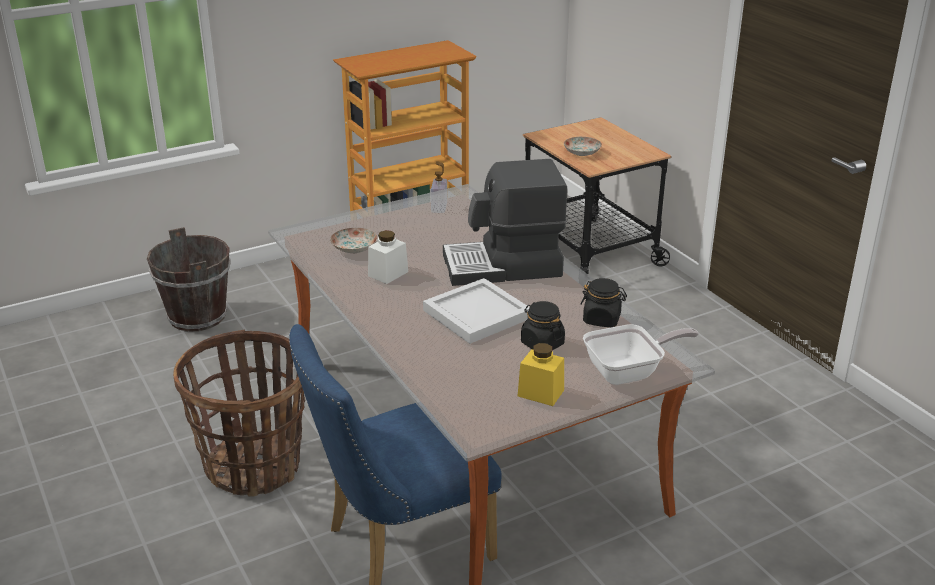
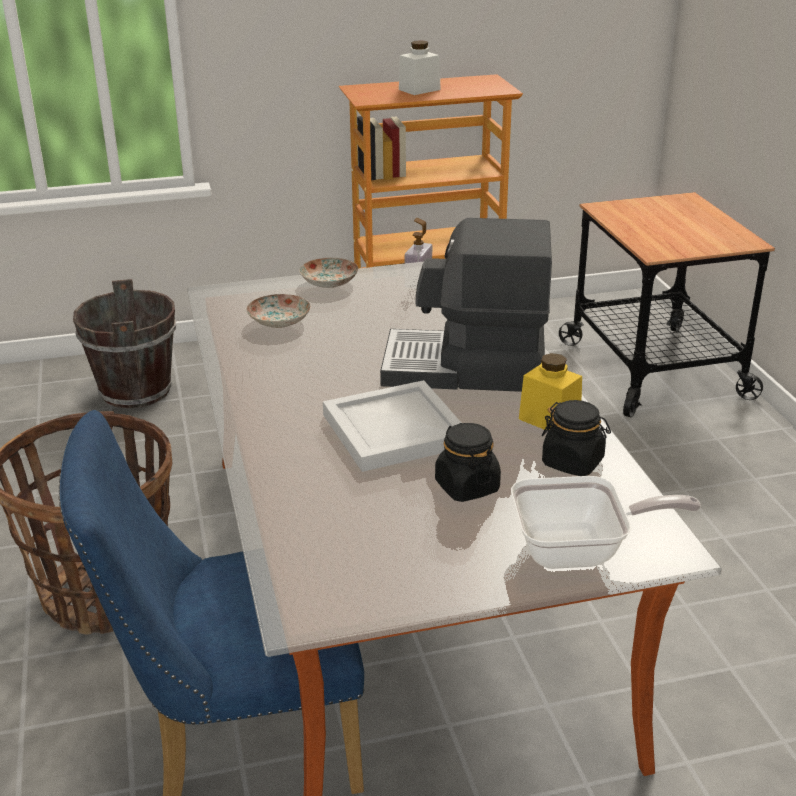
camera: 15 degrees right, 0 degrees up
white jar [368,230,408,284] -> white jar moved to [399,40,441,95]
yellow jar [518,343,564,406] -> yellow jar moved to [519,353,582,431]
plate [564,137,602,156] -> plate moved to [299,257,358,288]

